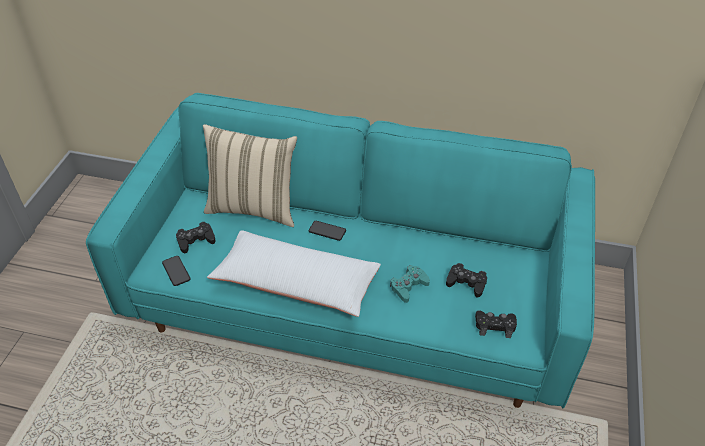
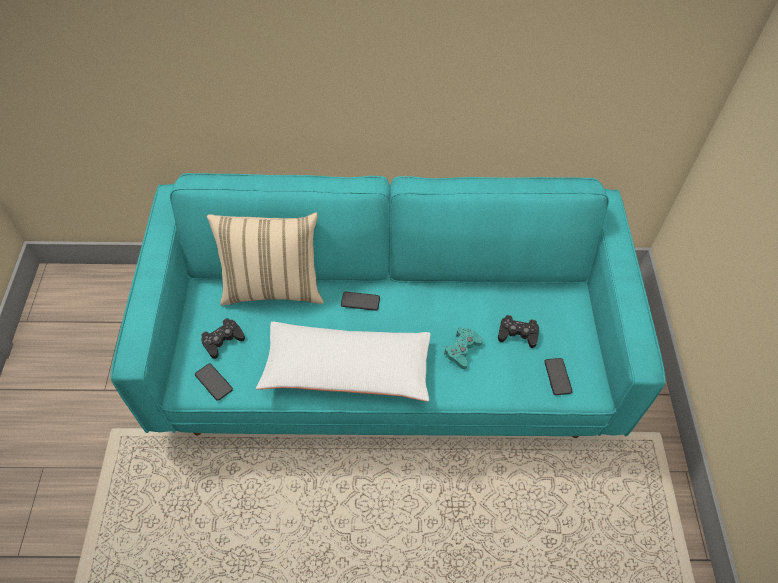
camera: 15 degrees left, 10 degrees up
black game controller [475,311,517,338] -> phone [544,358,573,395]

